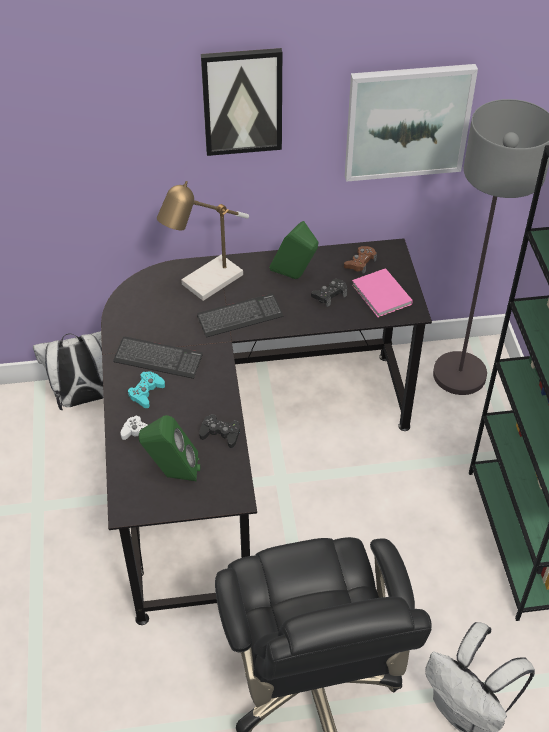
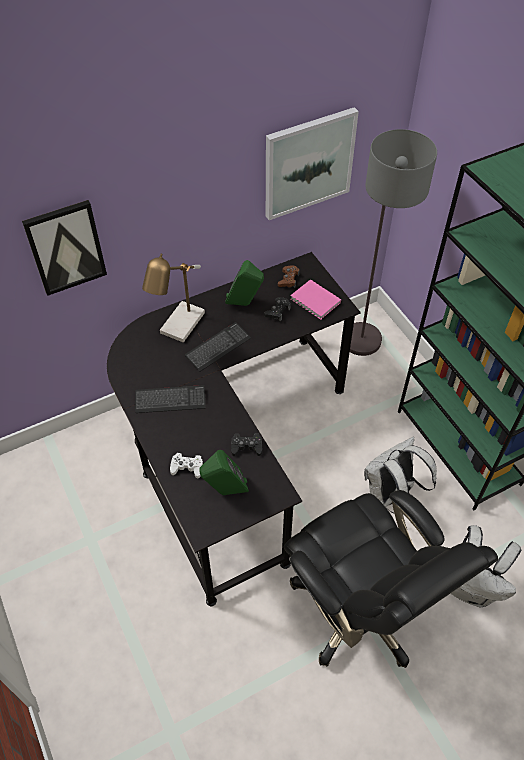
camera: 20 degrees left, 5 degrees up
white backpack [33,331,104,410] -> white backpack moved to [364,437,437,513]
turquoise game controller [128,371,165,408] -> none
picture [201,48,282,156] -> picture moved to [22,200,107,296]

